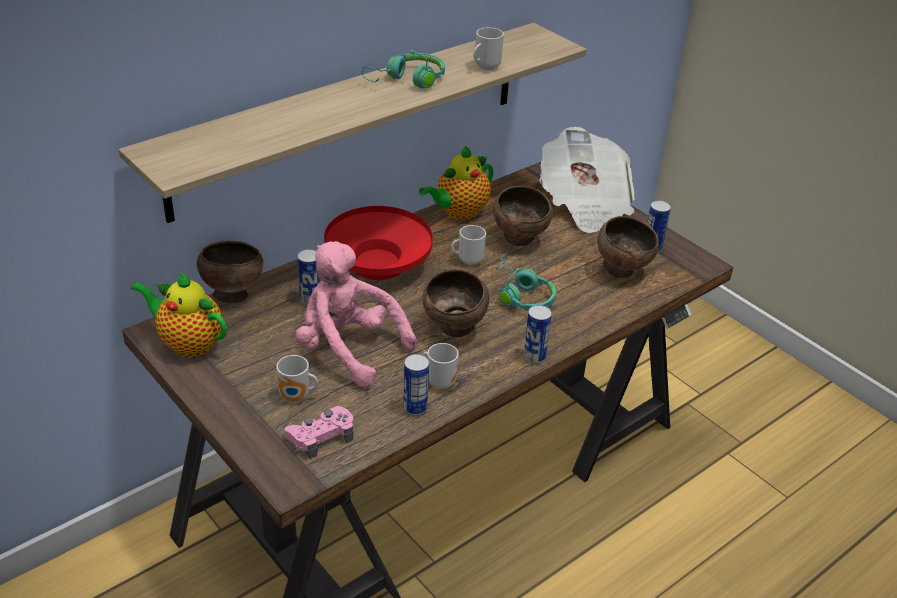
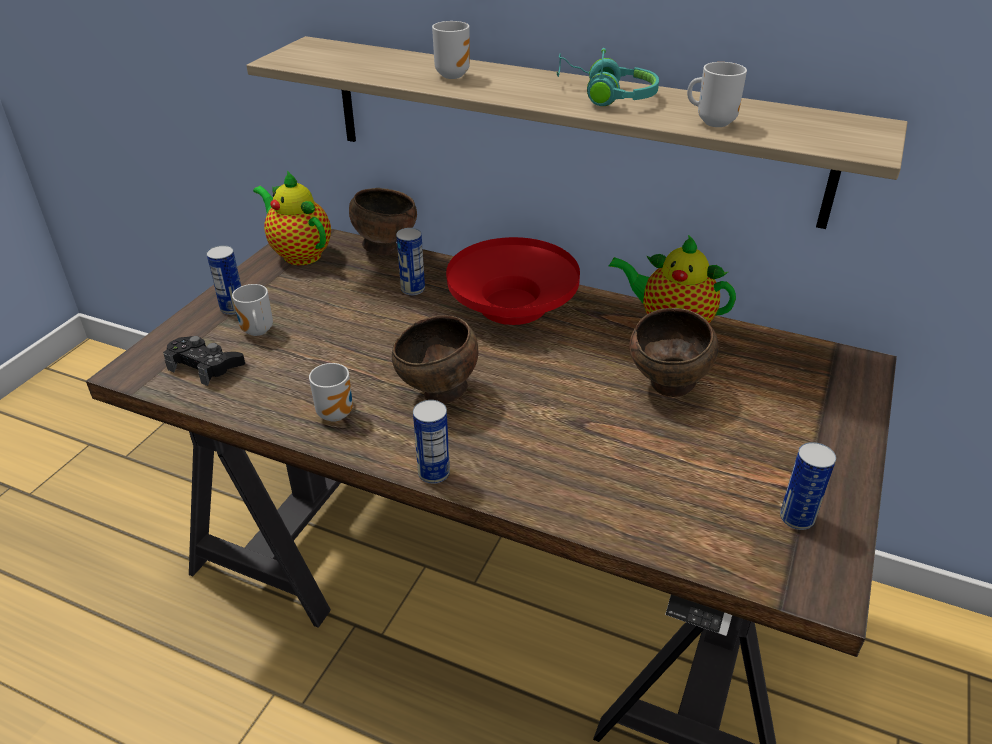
camera: 65 degrees right, 0 degrees up
teapot [130,271,227,358] -> teapot turned 45 degrees counterclockwise [253,170,331,265]
pink game controller [285,406,353,459] -> black game controller [163,336,245,386]
pink plush toy [295,241,417,387] -> none
can [403,354,429,417] -> can moved to [206,245,241,315]
mug [451,225,486,265] -> mug moved to [432,21,470,79]
turquoise headphones [496,254,556,311] -> none
newspaper [539,127,635,233] -> none
brown bowl [597,216,659,278] -> none

